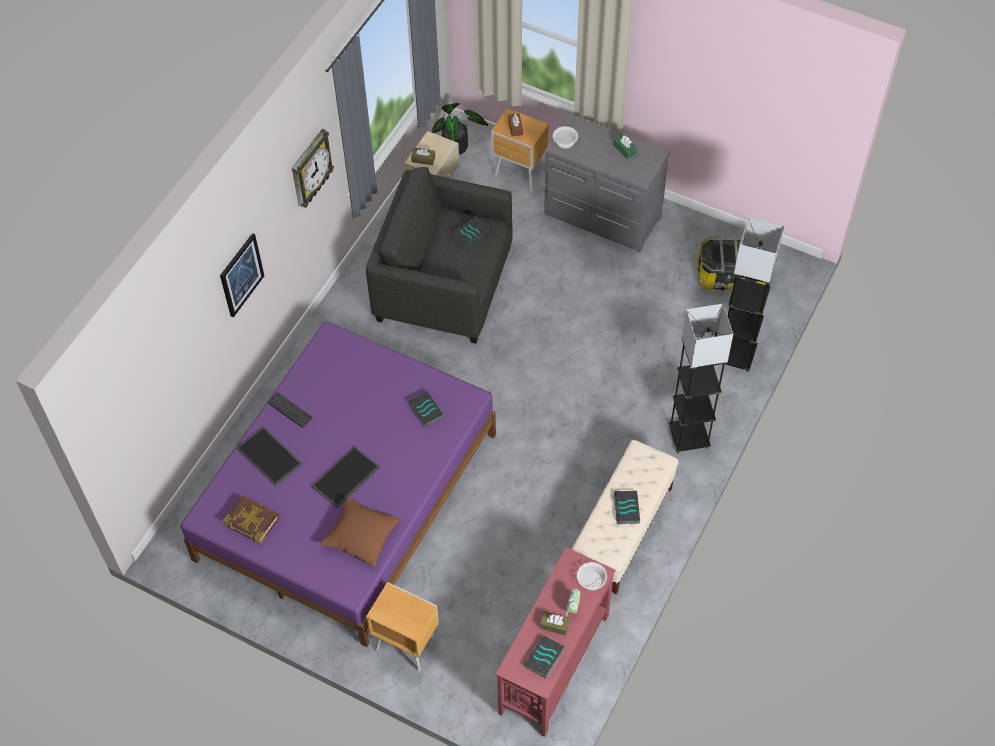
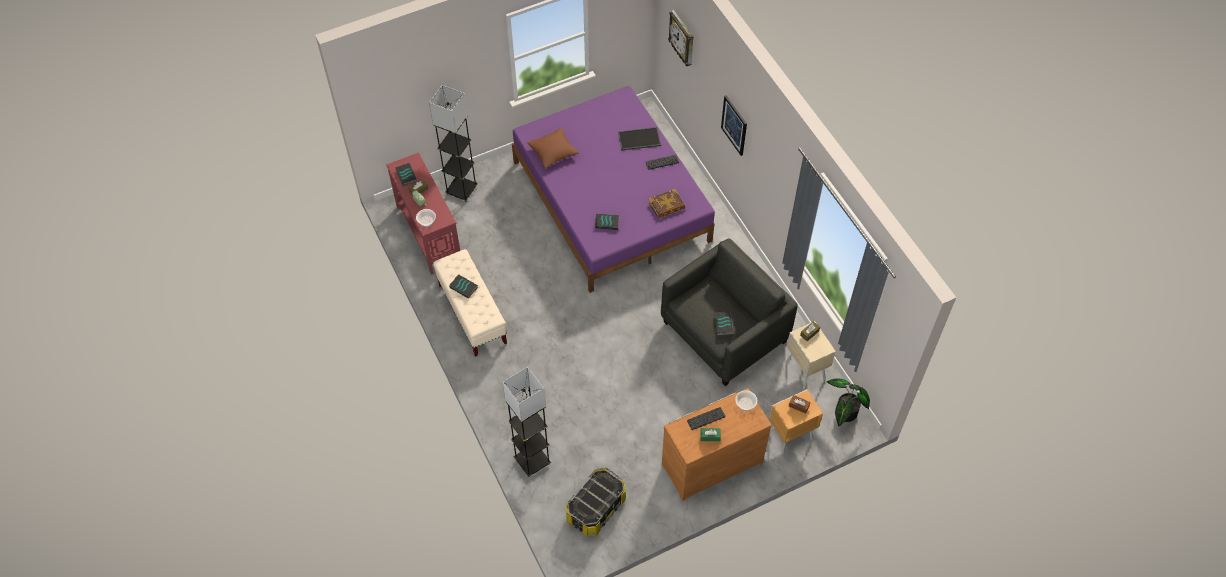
camera: 125 degrees right, 0 degrees up
book [223,496,280,544] -> book moved to [649,189,685,218]
wall clock [292,129,334,208] -> wall clock moved to [668,10,693,66]
tray [311,446,380,507] -> none
brown nightstand [366,582,439,671] -> none
grey dresser [544,114,670,253] -> brown dresser [662,388,772,501]
black floor lamp [668,304,733,453] -> black floor lamp moved to [429,85,478,202]
none -> keyboard [687,407,725,430]

